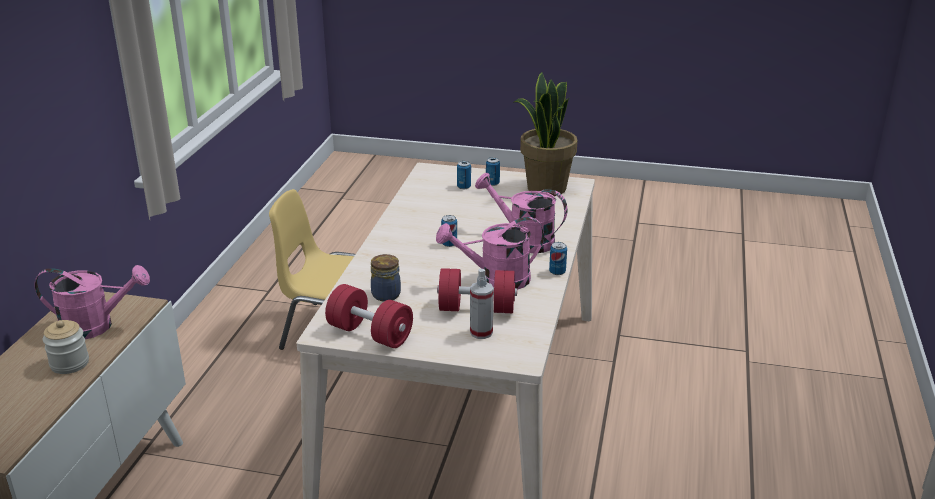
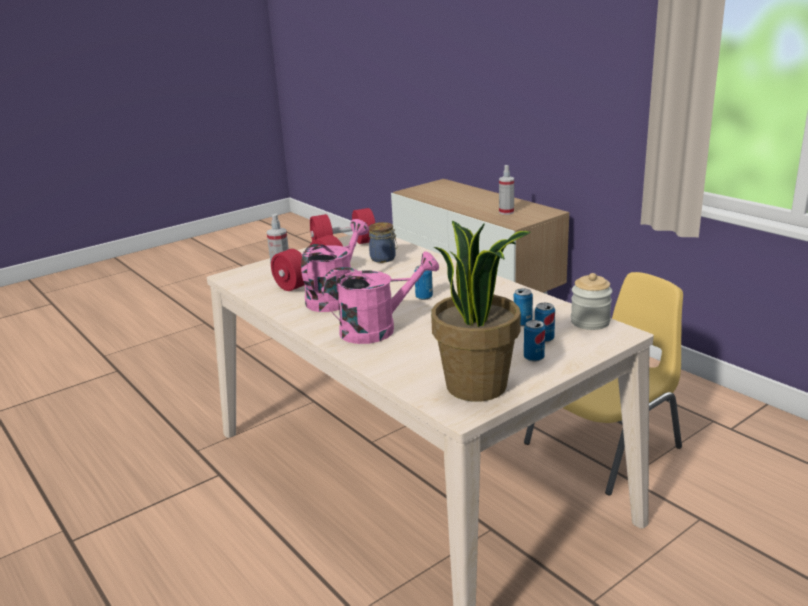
camera: 130 degrees right, 5 degrees down
pink watering can [34,265,150,339] -> spray bottle [499,165,514,215]
jar [43,320,89,374] -> jar moved to [571,273,612,330]
can [549,242,567,275] -> can moved to [513,288,533,327]

